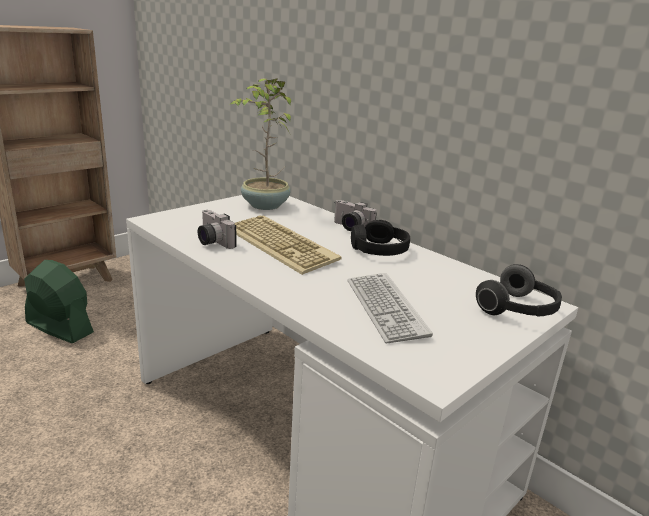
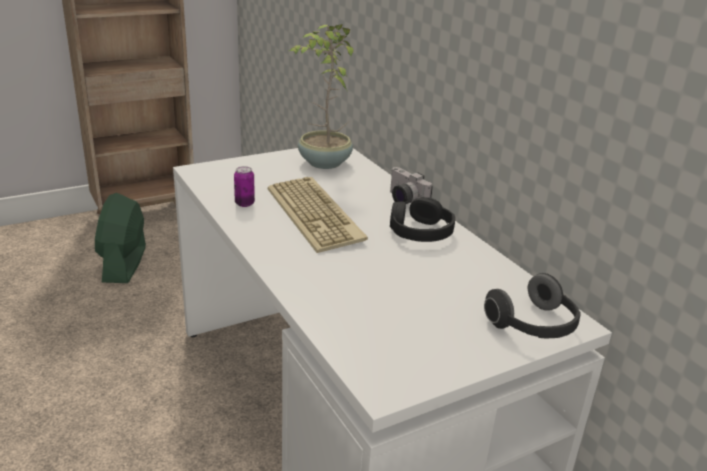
camera: 15 degrees right, 5 degrees up
green fan [24,260,94,343] -> green fan turned 135 degrees counterclockwise [95,193,146,283]
camera [198,210,236,249] -> can [234,166,255,207]
keyboard [347,273,433,343] -> none

